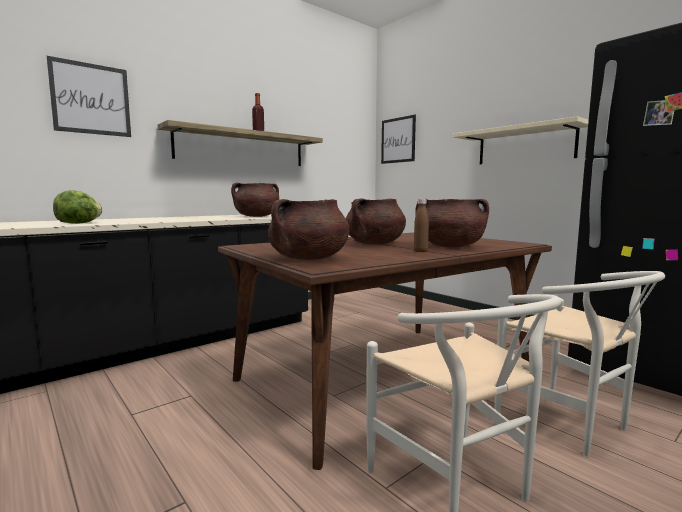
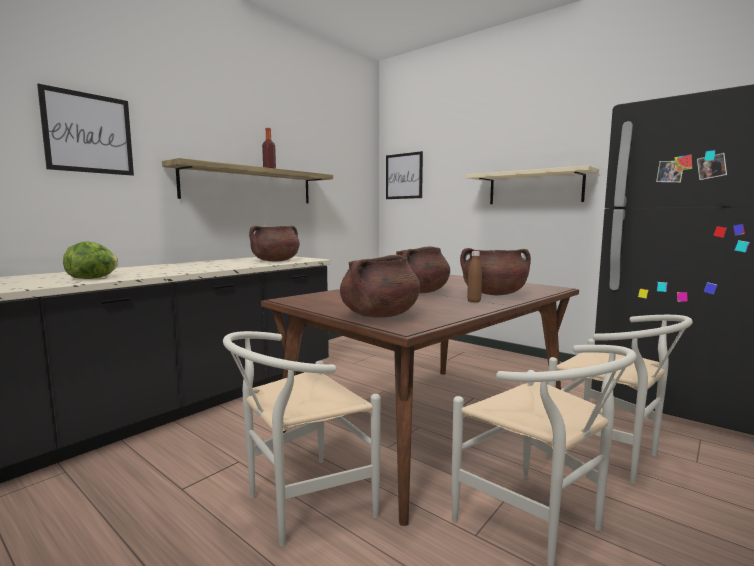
camera: 10 degrees left, 0 degrees up
none -> white chair [223,331,381,547]

